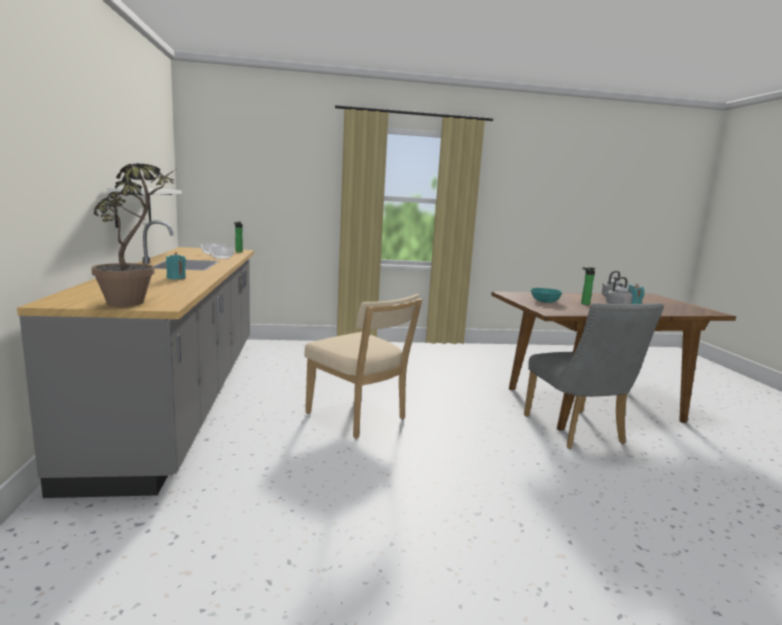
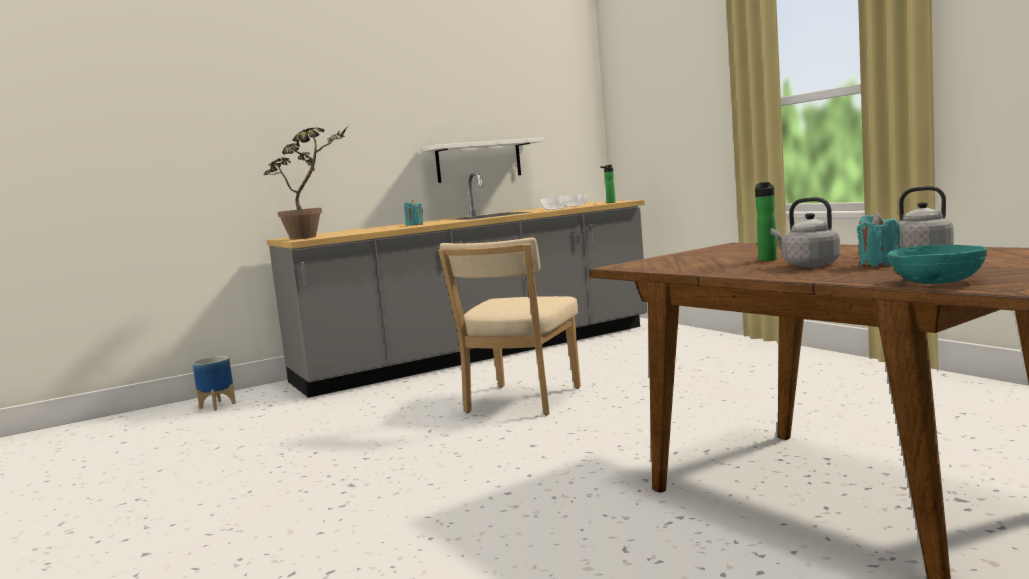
camera: 70 degrees right, 5 degrees down
grey chair [524,303,664,449] -> none
turquoise bowl [531,288,562,303] -> turquoise bowl moved to [888,245,987,284]
none -> planter [192,356,236,411]

